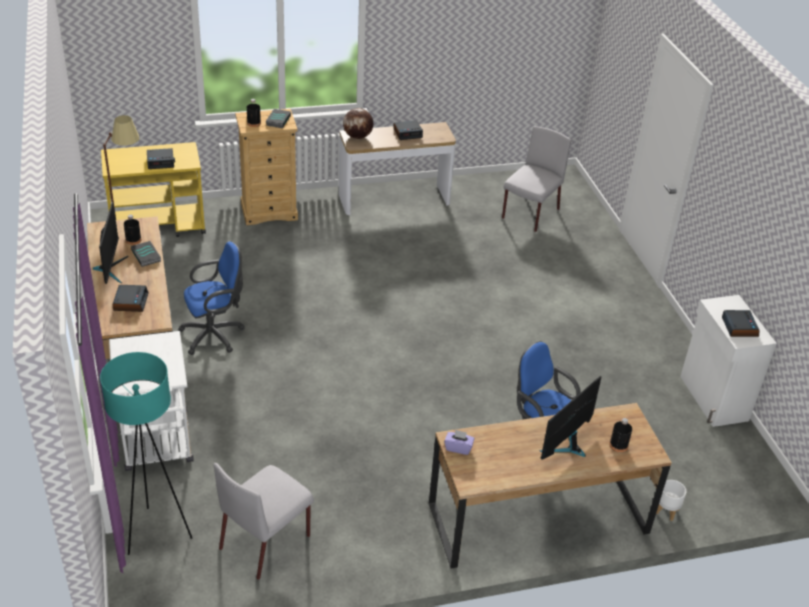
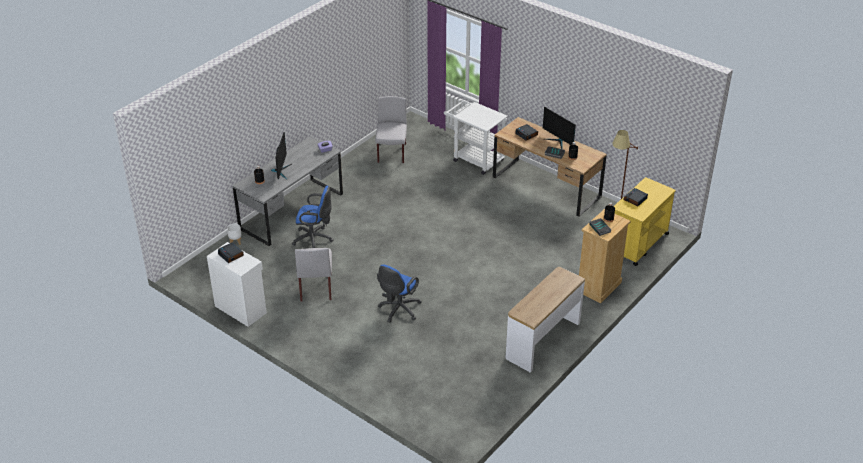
camera: 145 degrees right, 0 degrees up
turquoise floor lamp [100,352,192,555] -> none
blue office chair [178,242,245,355] -> blue office chair moved to [377,264,422,323]
globe [343,108,373,139] -> none
alarm clock [393,120,423,140] -> none
brown desk [429,403,672,569] -> grey desk [233,137,343,246]
grey chair [502,126,571,232] -> grey chair moved to [295,248,332,302]

